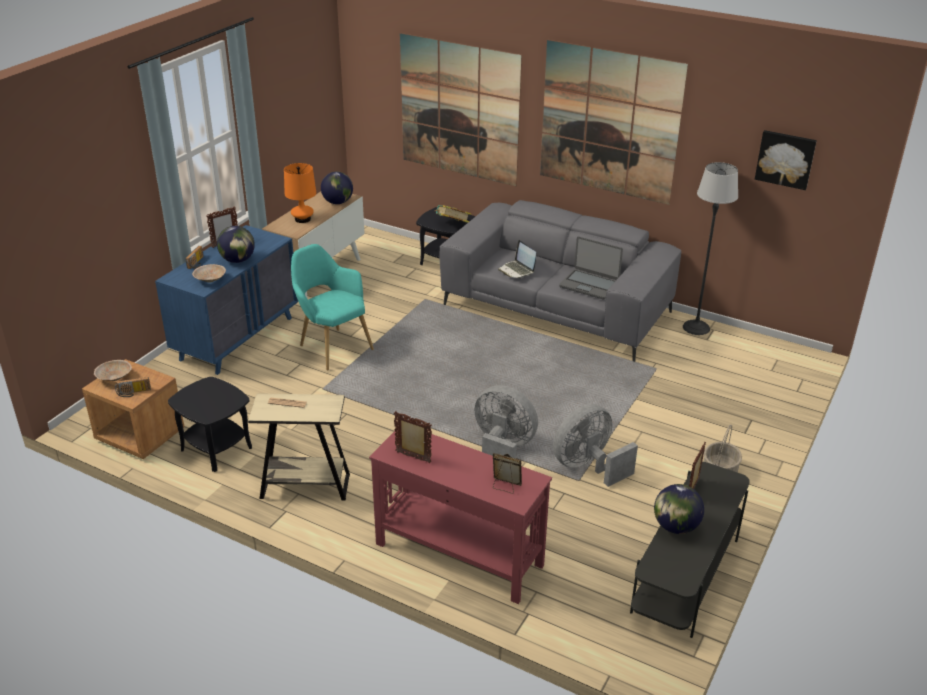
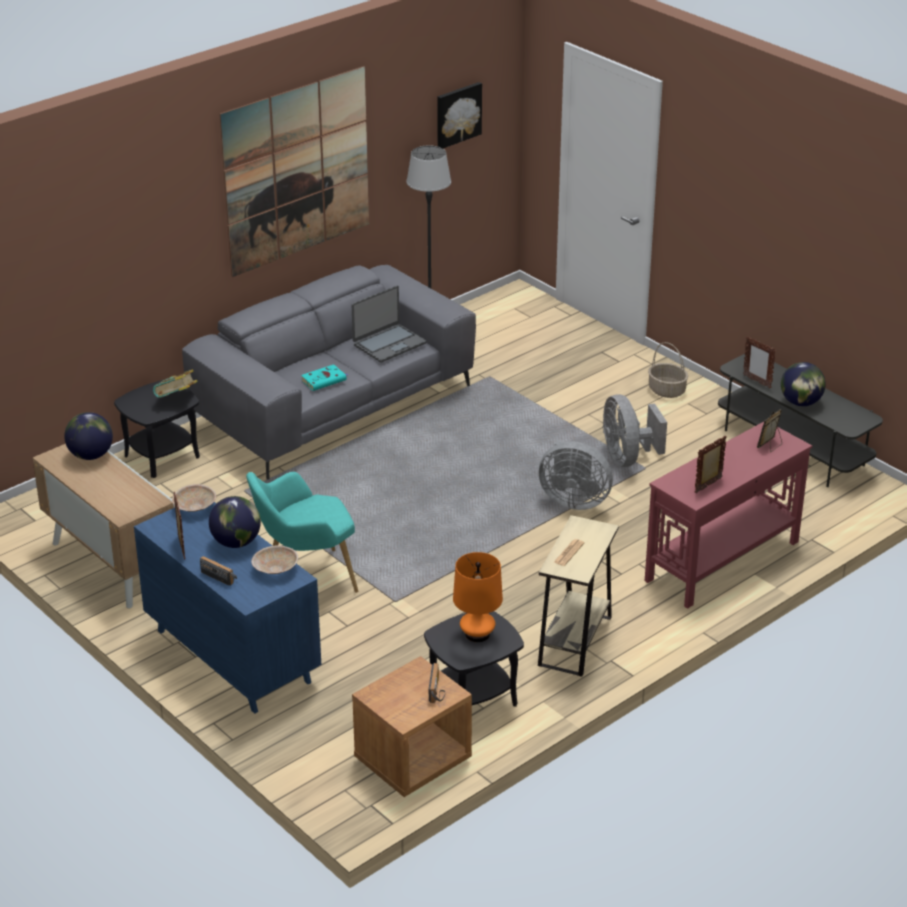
camera: 70 degrees left, 0 degrees up
beige bowl [94,360,132,381] -> beige bowl moved to [172,484,216,512]
orange table lamp [284,163,316,223] -> orange table lamp moved to [453,552,503,642]
picture [400,33,522,186] -> none
grey fan [475,385,538,459] -> grey fan turned 120 degrees counterclockwise [539,440,613,510]
laptop [498,240,536,278] -> turquoise book [301,364,348,391]

